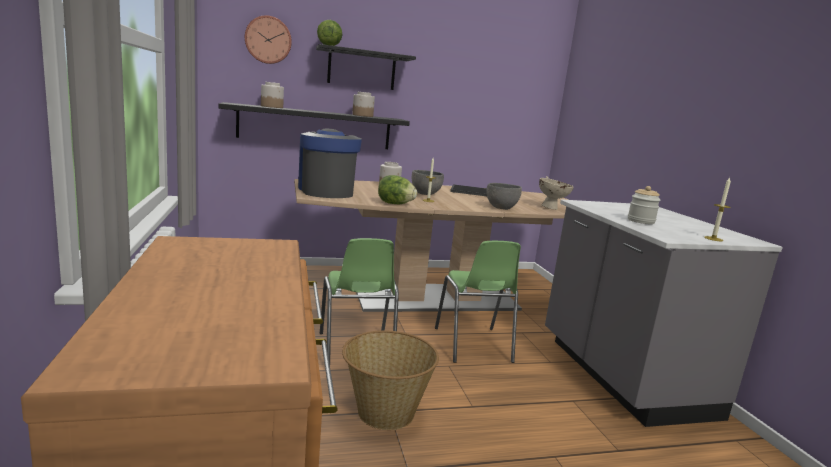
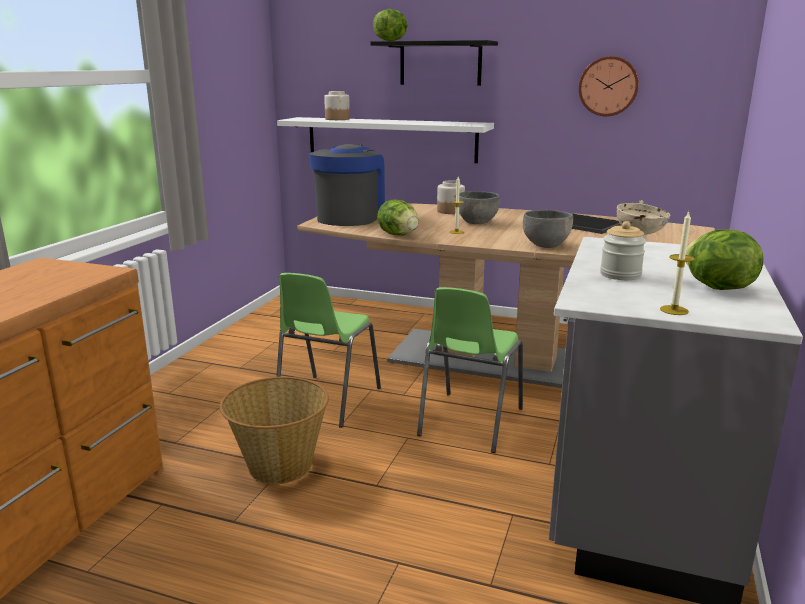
camera: 35 degrees right, 5 degrees up
black shelf [219,102,410,149] -> white shelf [277,117,494,163]
wall clock [245,15,292,64] -> wall clock moved to [579,56,639,116]
jar [352,92,375,117] -> none
none -> lettuce [686,229,764,290]

